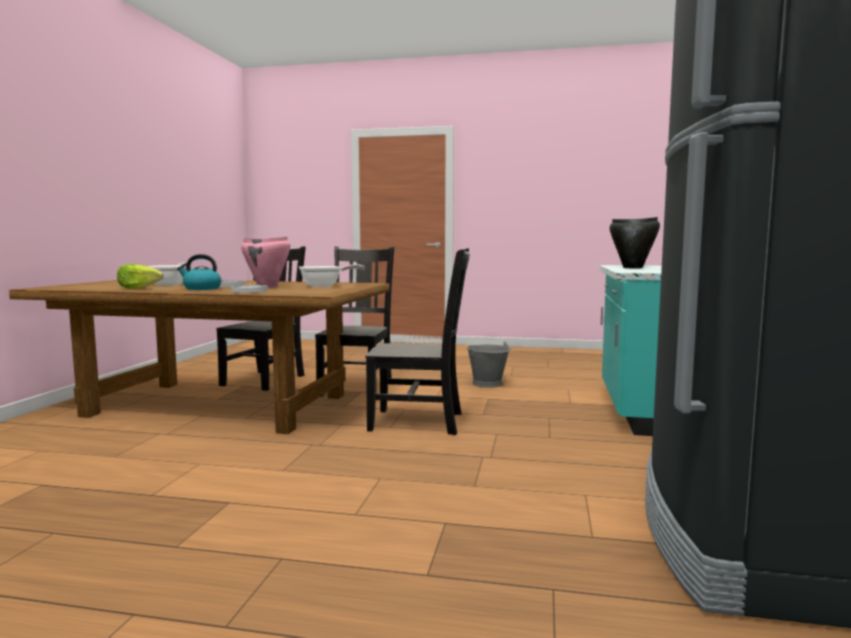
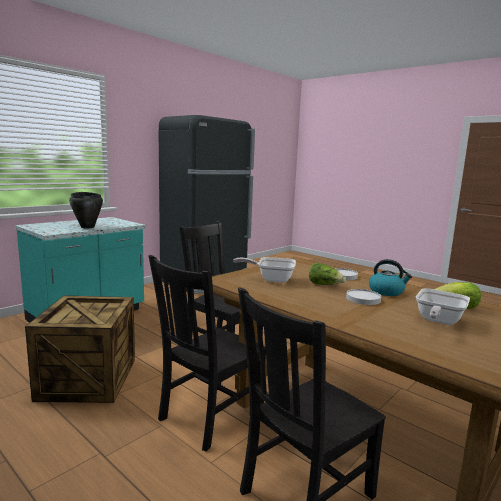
camera: 150 degrees left, 5 degrees up
pink cooking pot [241,237,290,288] -> lettuce [309,263,346,285]
grey bucket [467,342,511,388] -> crate [25,296,135,403]

